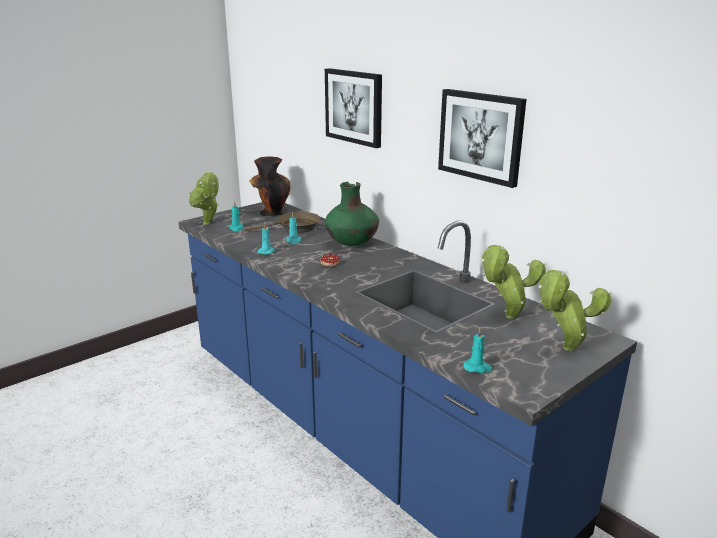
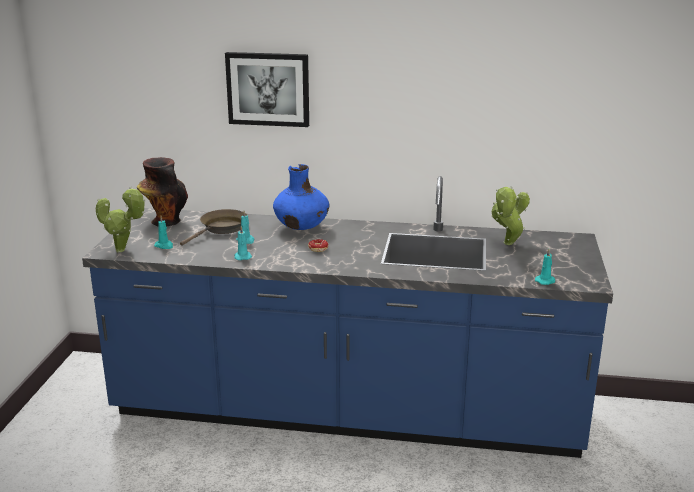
camera: 40 degrees left, 0 degrees up
green vase [325,182,379,246] -> blue vase [273,164,330,230]
picture [438,89,526,188] -> none
potted plant [538,270,612,351] -> none

